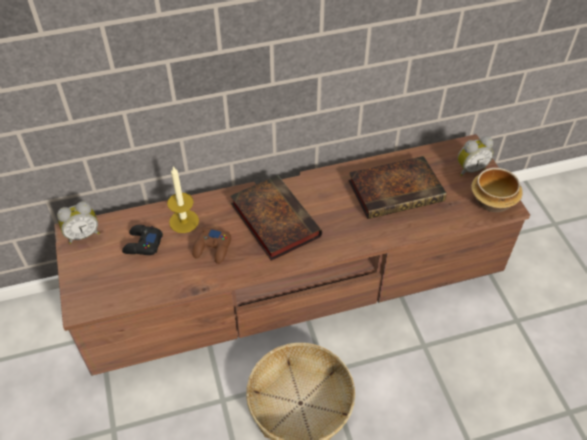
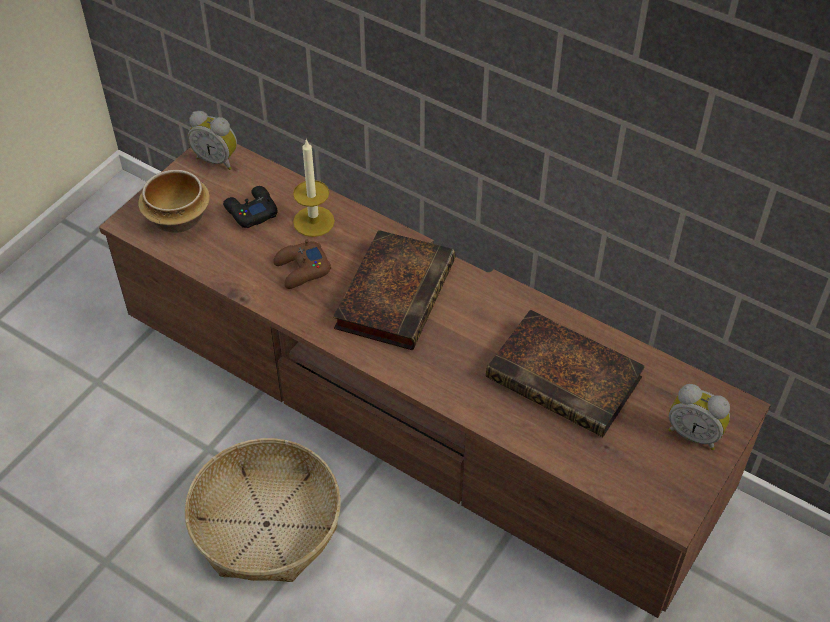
camera: 50 degrees right, 0 degrees up
bowl [471,168,523,212] -> bowl moved to [138,170,210,233]

